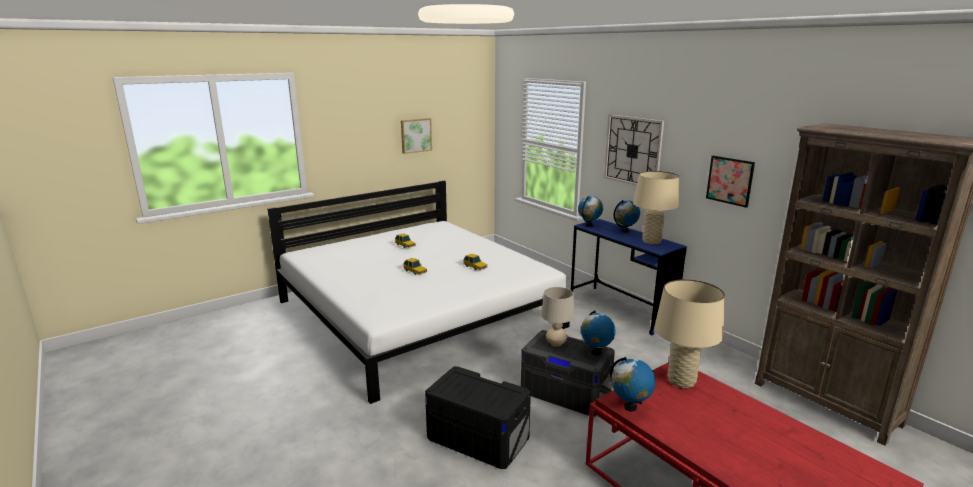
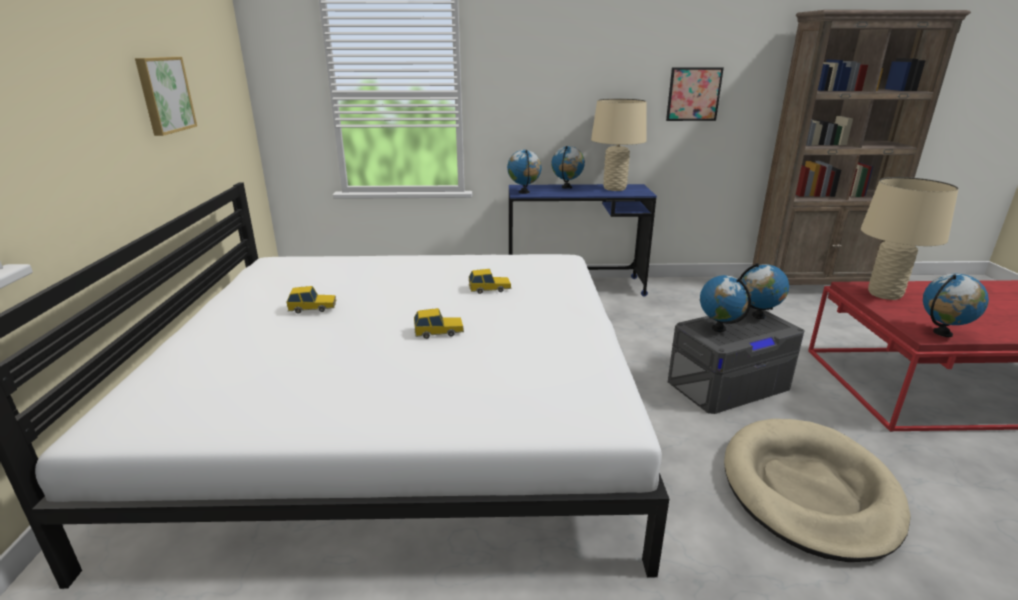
camera: 55 degrees left, 5 degrees up
black storage box [425,366,531,469] -> beige dog bed [724,419,911,562]
beige table lamp [541,287,575,347] -> globe [700,275,751,332]
wall clock [604,115,664,186] -> none

